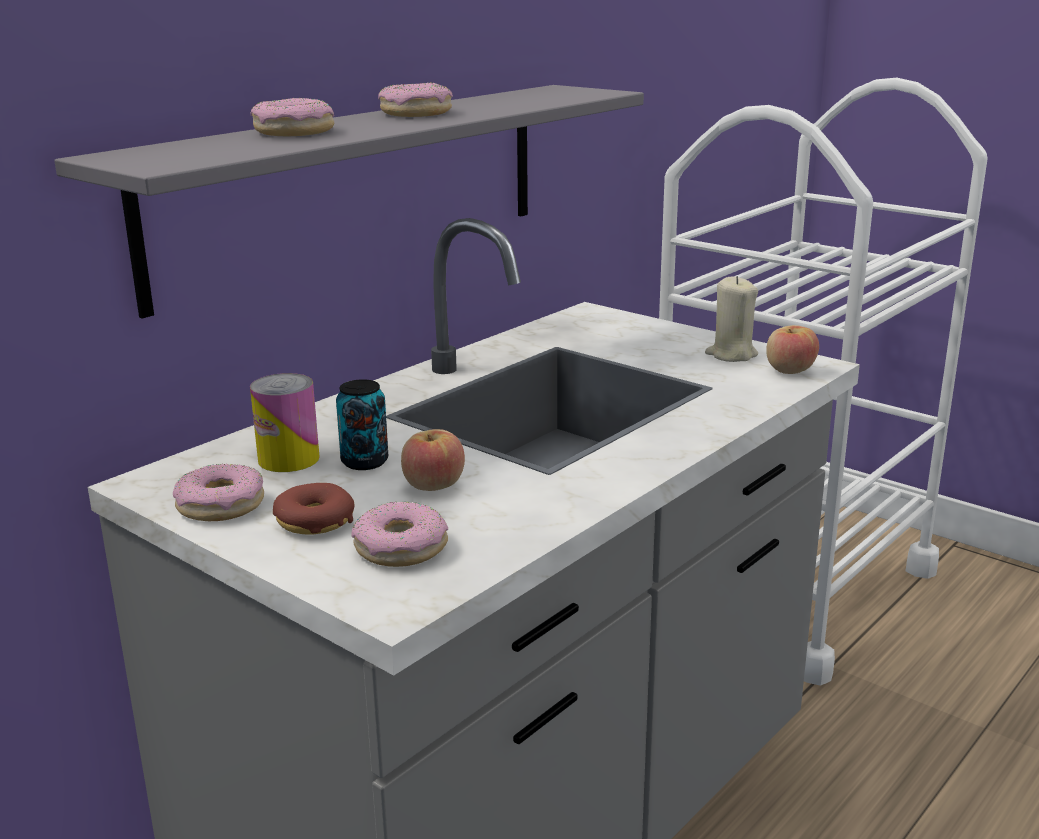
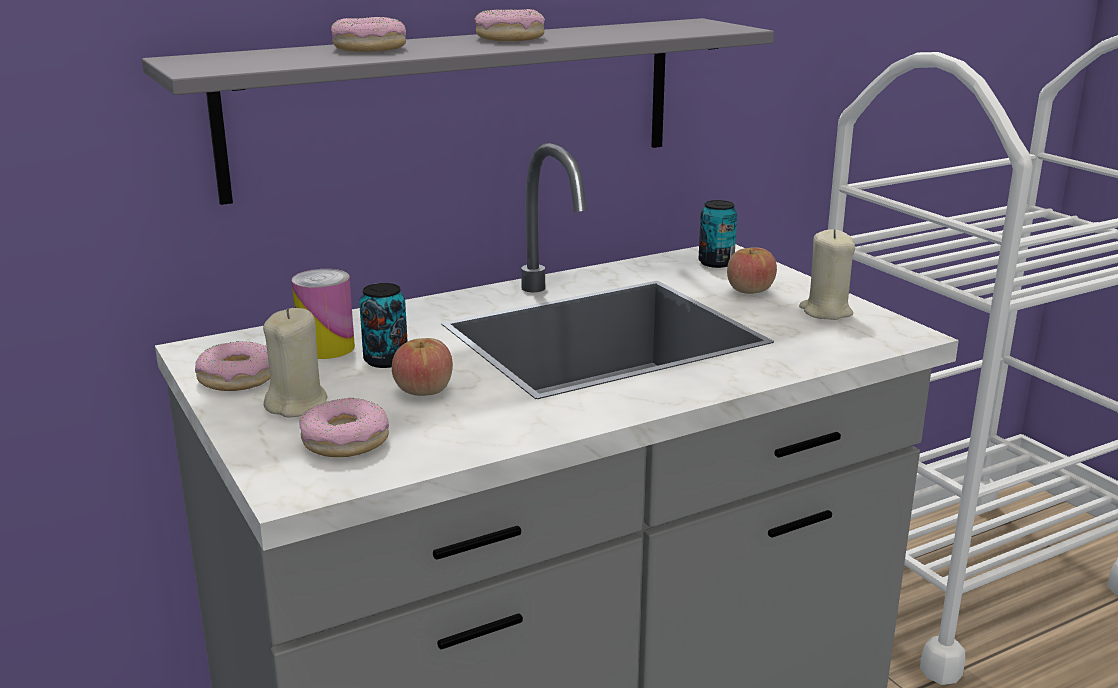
camera: 20 degrees right, 0 degrees up
donut [273,483,354,534] -> beige candle [263,308,328,418]
apple [766,325,819,374] -> apple moved to [727,247,777,294]
none -> can [698,200,737,268]

